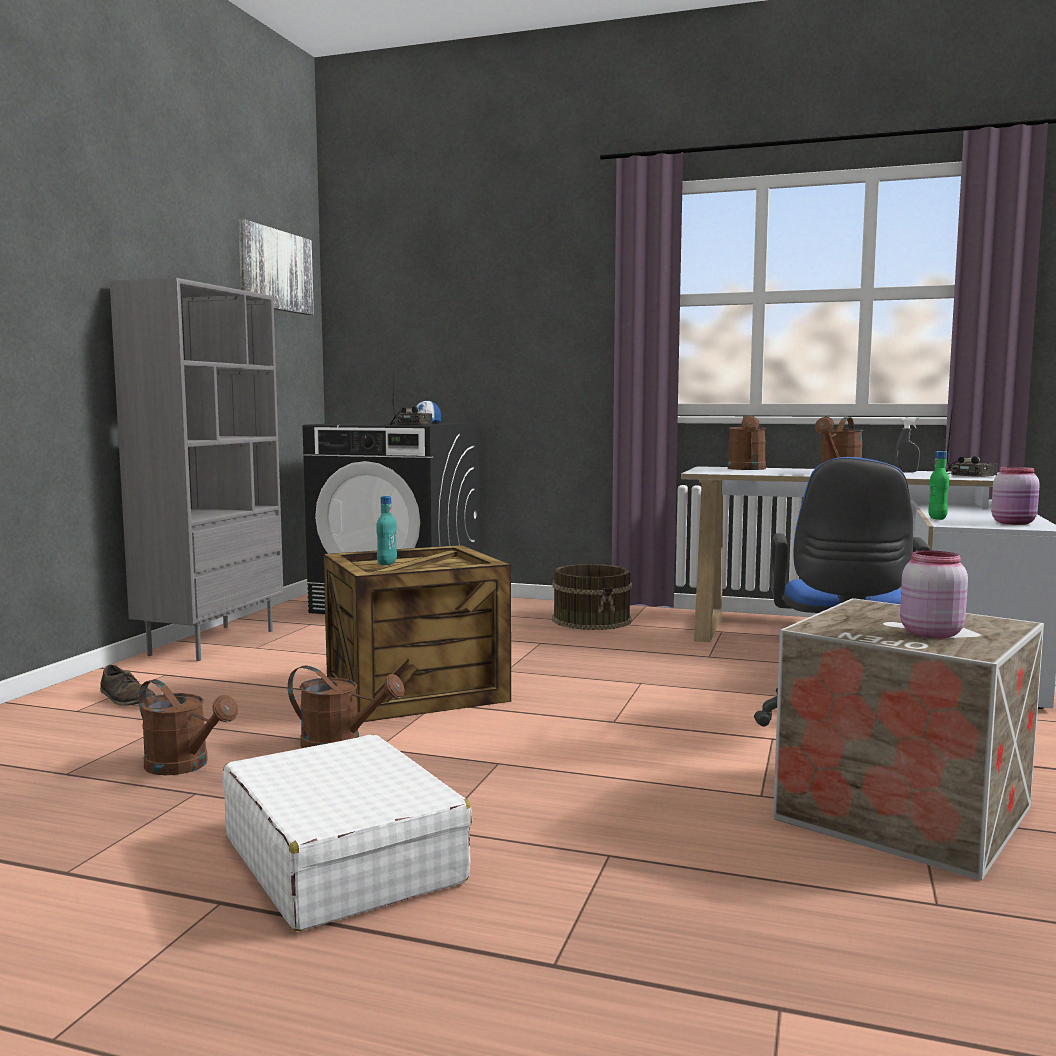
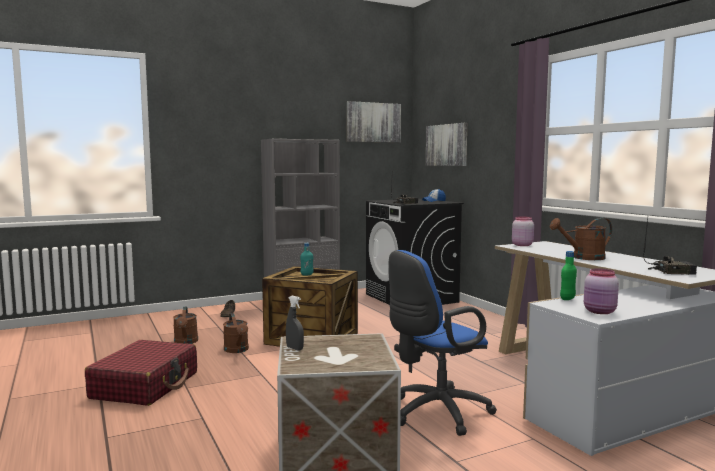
camera: 45 degrees right, 0 degrees up
white suitcase [222,734,472,931] -> red suitcase [85,340,197,406]
brown bucket [552,564,632,630] -> none
brown watering can [728,416,766,470] -> none
grey spray bottle [895,417,920,472] -> grey spray bottle moved to [286,296,304,351]
pink jar [900,550,968,639] -> pink jar moved to [512,216,534,246]
none -> picture [426,123,467,166]

